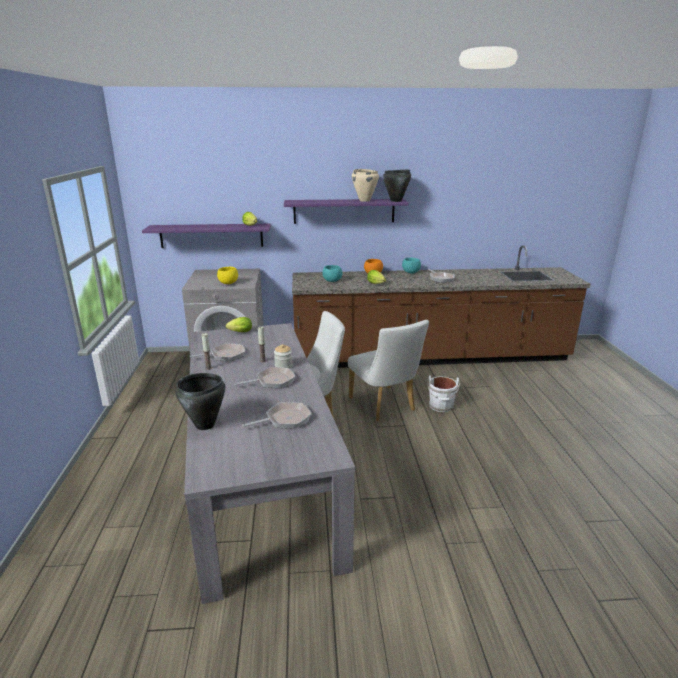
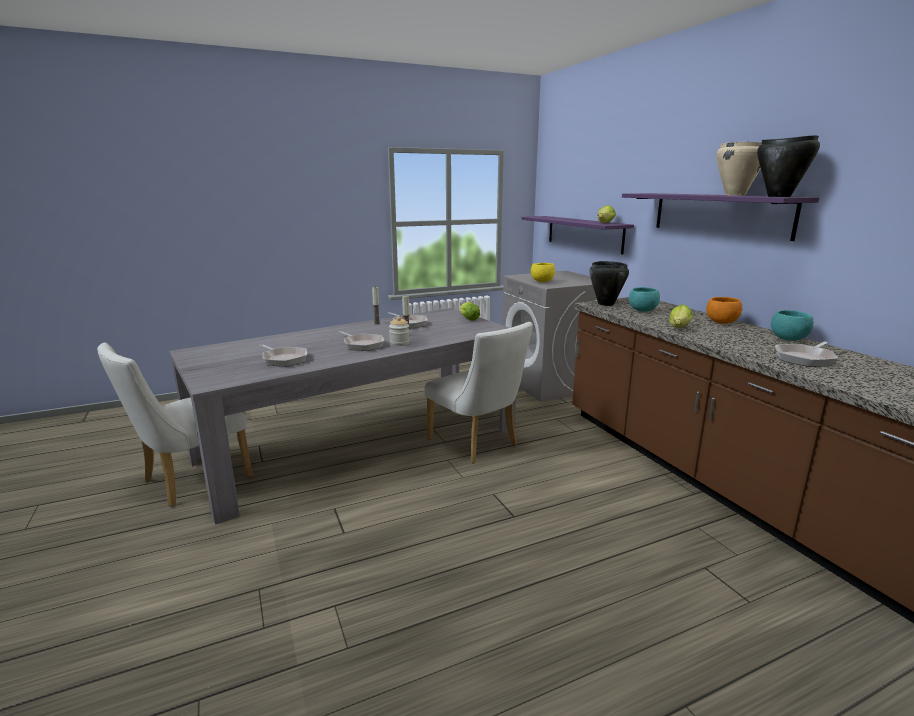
camera: 70 degrees right, 5 degrees down
black cooking pot [175,373,225,430] -> black cooking pot moved to [589,261,629,306]
white chair [348,320,429,421] -> white chair moved to [97,343,252,507]
white bucket [427,376,460,412] -> none

